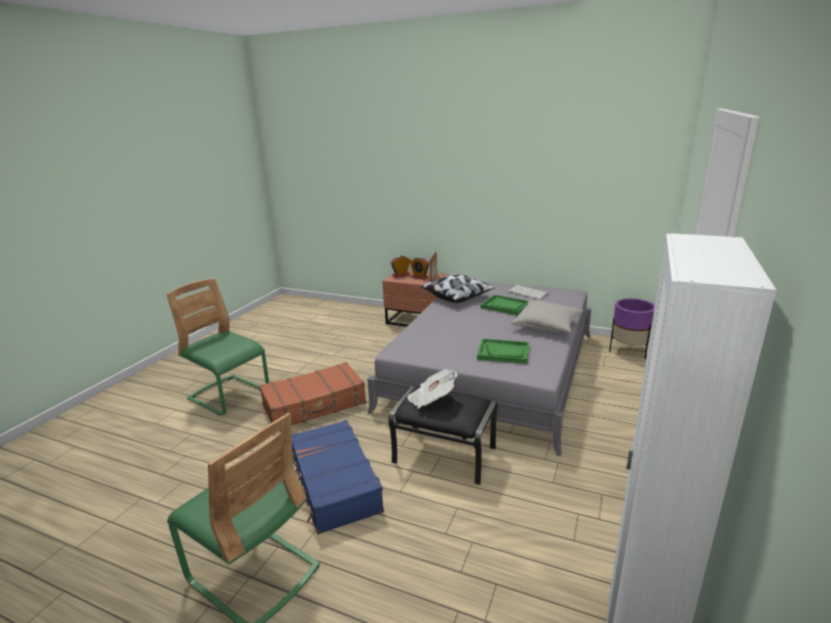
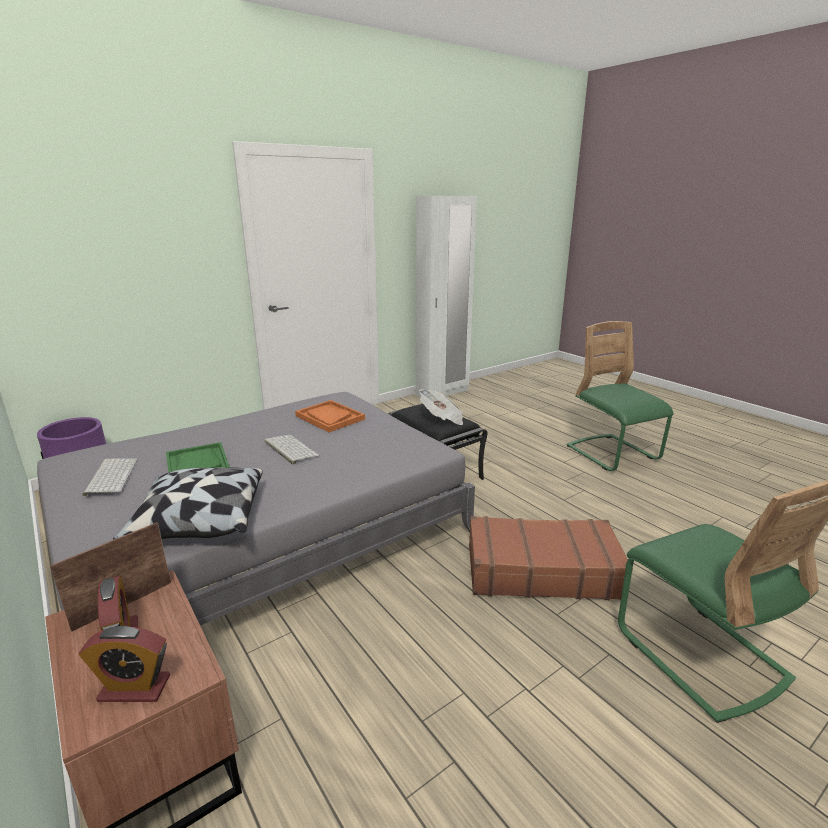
camera: 150 degrees left, 0 degrees up
blue suitcase [292,420,384,534] -> none
green tray [477,338,529,364] -> orange tray [295,400,365,432]
grey pillow [511,300,583,333] -> none
none -> keyboard [264,435,319,464]

